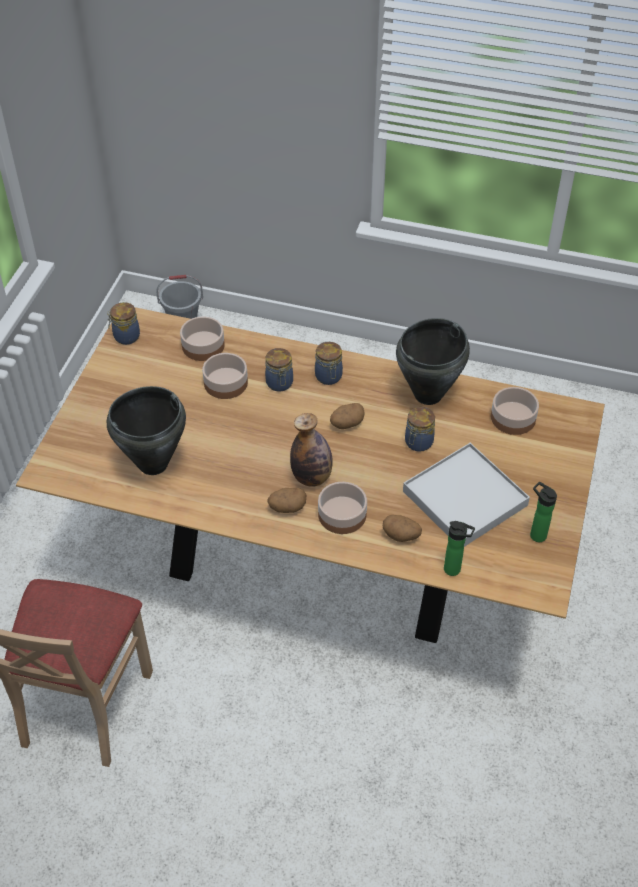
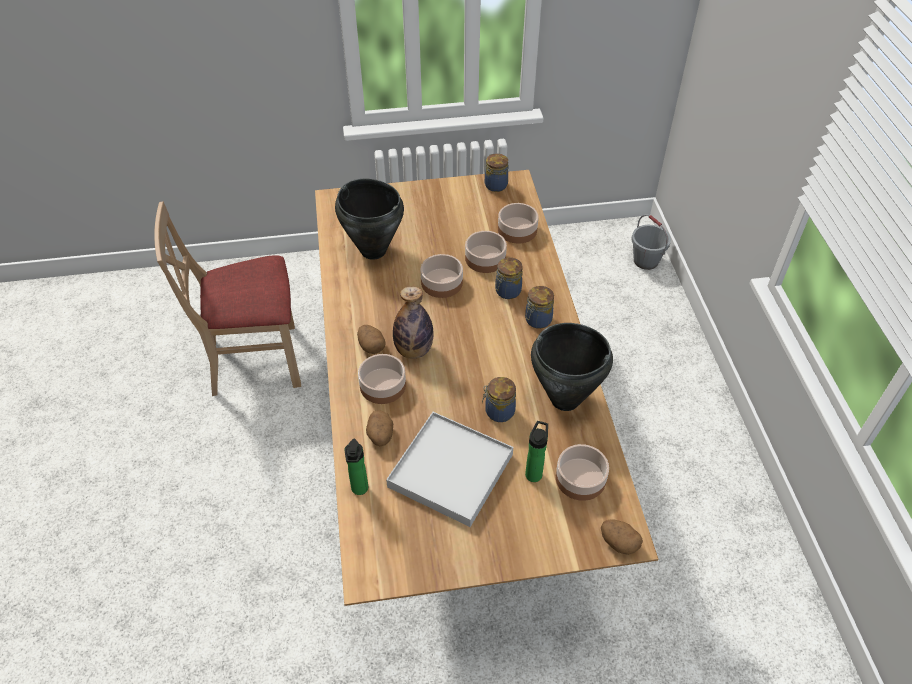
camera: 65 degrees right, 0 degrees up
potato [330,403,365,429] -> potato moved to [601,519,643,555]
bottle [530,482,557,542] -> bottle moved to [525,421,548,482]
none -> bowl [421,254,463,298]

